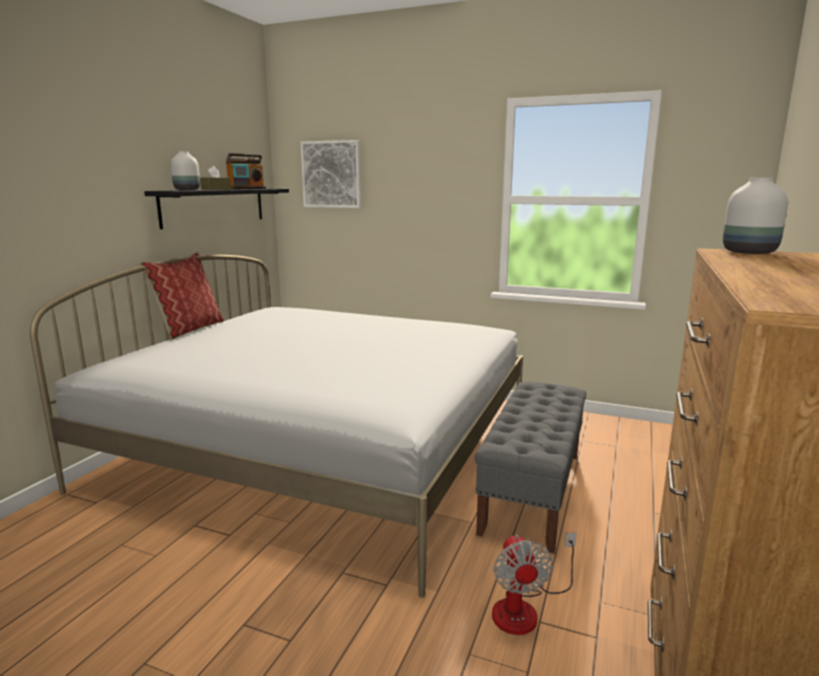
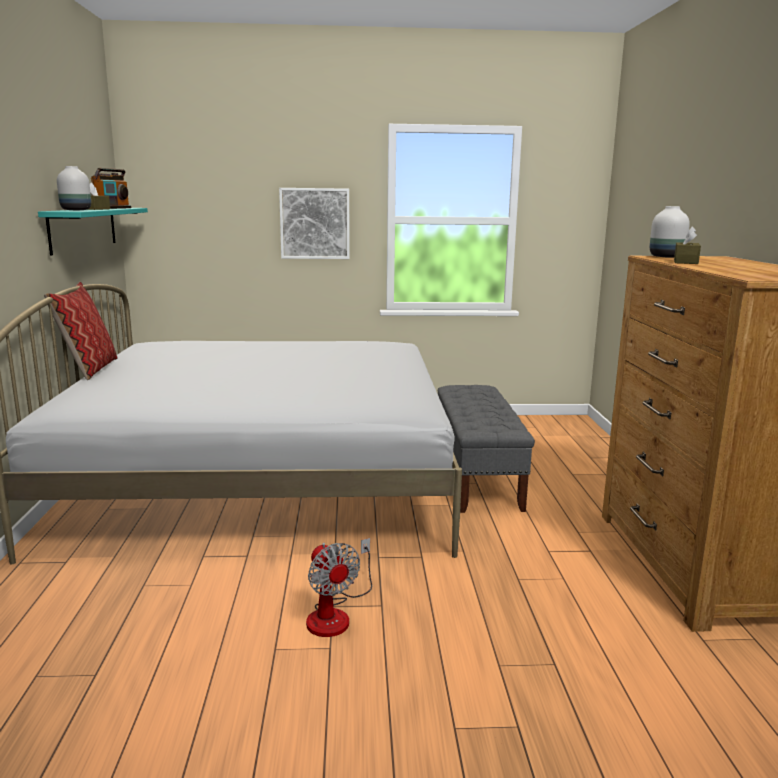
camera: 25 degrees left, 0 degrees up
black shelf [144,189,289,229] -> turquoise shelf [38,208,148,256]
picture [300,140,361,208] -> picture moved to [279,188,350,259]
fan [492,532,577,635] -> fan moved to [306,538,372,637]
none -> brown tissue box [674,226,701,264]

